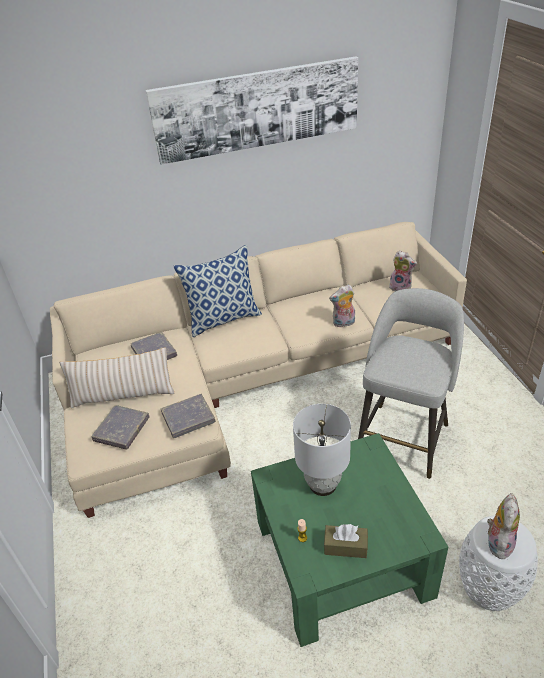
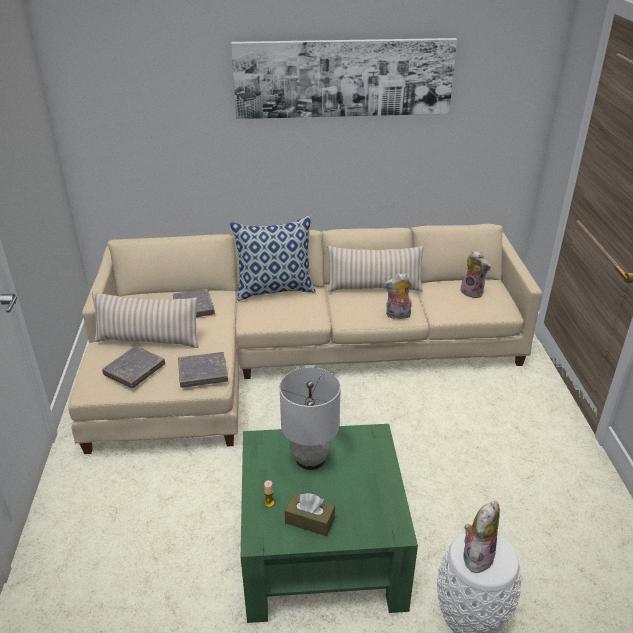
camera: 10 degrees right, 5 degrees down
grey stool [358,288,464,479] -> none
none -> beige pillow [328,246,424,292]

